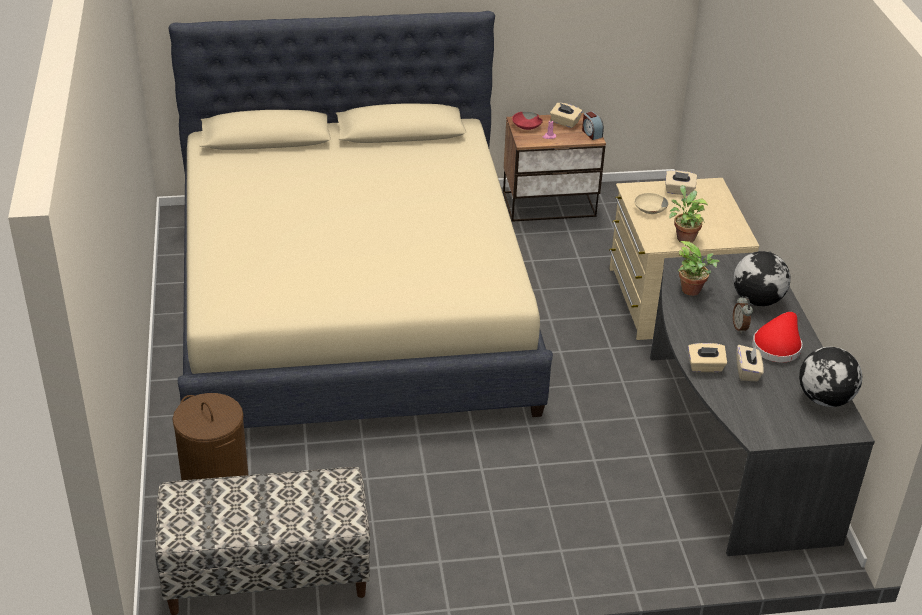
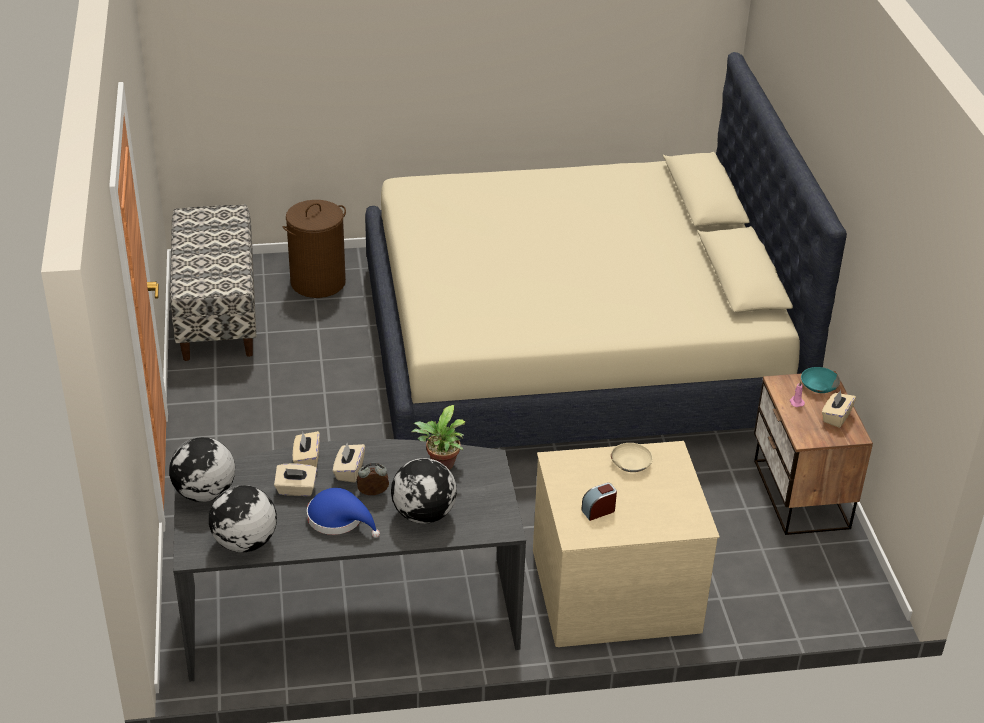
camera: 90 degrees right, 0 degrees up
red bowl [512,111,543,130] -> turquoise bowl [801,367,840,393]
alarm clock [582,111,604,140] -> alarm clock moved to [581,483,617,521]
beige tissue box [665,170,697,196] -> beige tissue box moved to [333,443,365,483]
potted plant [669,185,708,243] -> none
red hat [752,312,802,362] -> blue hat [307,488,380,538]
none -> globe [169,437,235,502]

